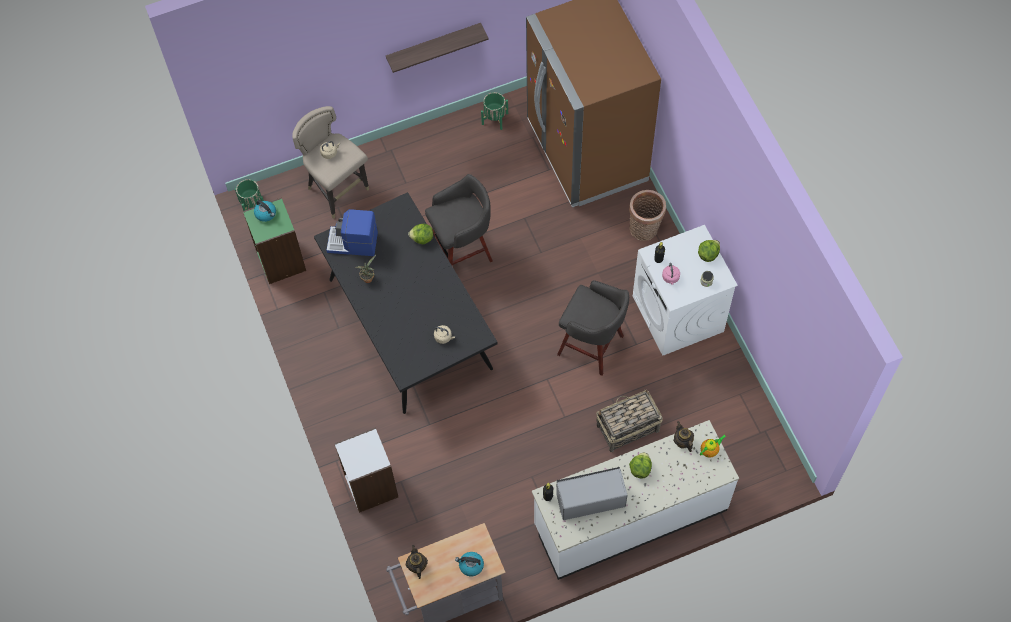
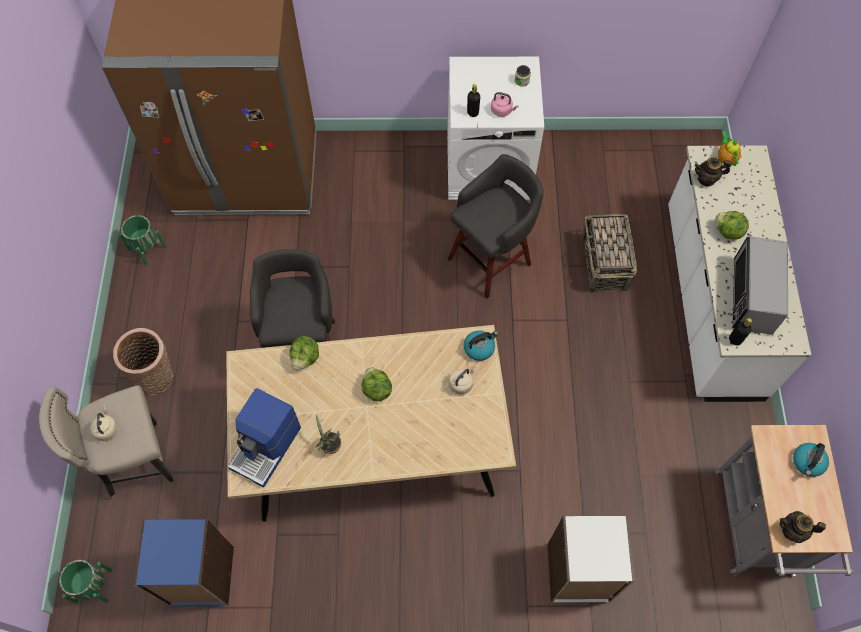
camera: 70 degrees left, 0 degrees up
green bookcase [243,198,306,284] -> blue bookcase [133,519,234,606]
kettle [254,200,276,222] -> kettle moved to [464,331,498,361]
black dining table [314,192,498,414] -> beige dining table [226,325,516,522]
shelf [386,23,489,73] -> none
basket [629,190,666,241] -> basket moved to [113,328,173,395]
lettuce [698,240,720,262] -> lettuce moved to [362,367,392,401]

